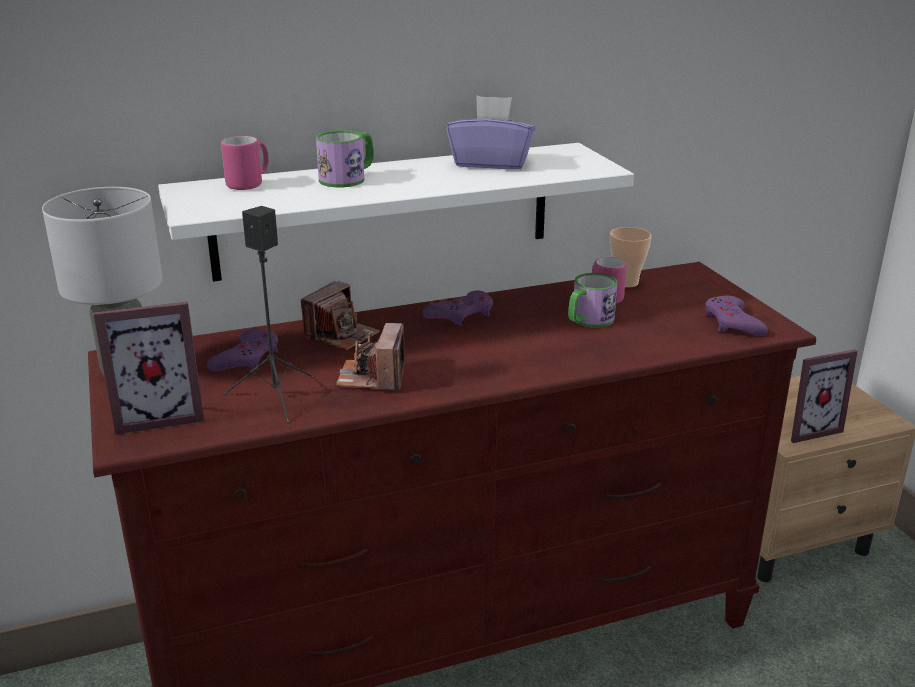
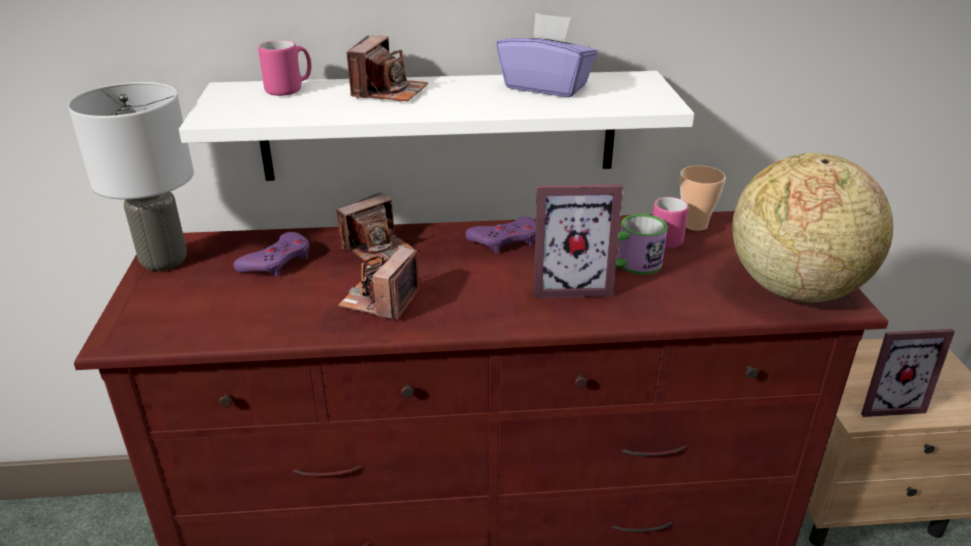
camera: 15 degrees right, 5 degrees up
picture frame [94,302,204,435] -> picture frame moved to [533,184,623,298]
black speaker [223,206,314,423] -> none
mug [316,130,374,187] -> camera [347,35,428,102]
purple game controller [705,296,768,336] -> globe [732,153,893,303]

